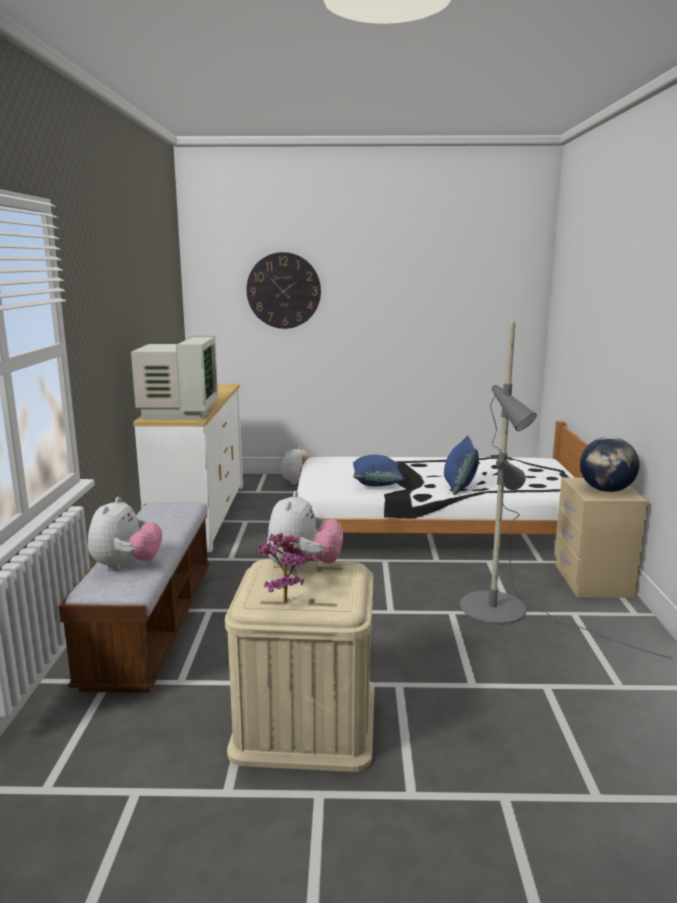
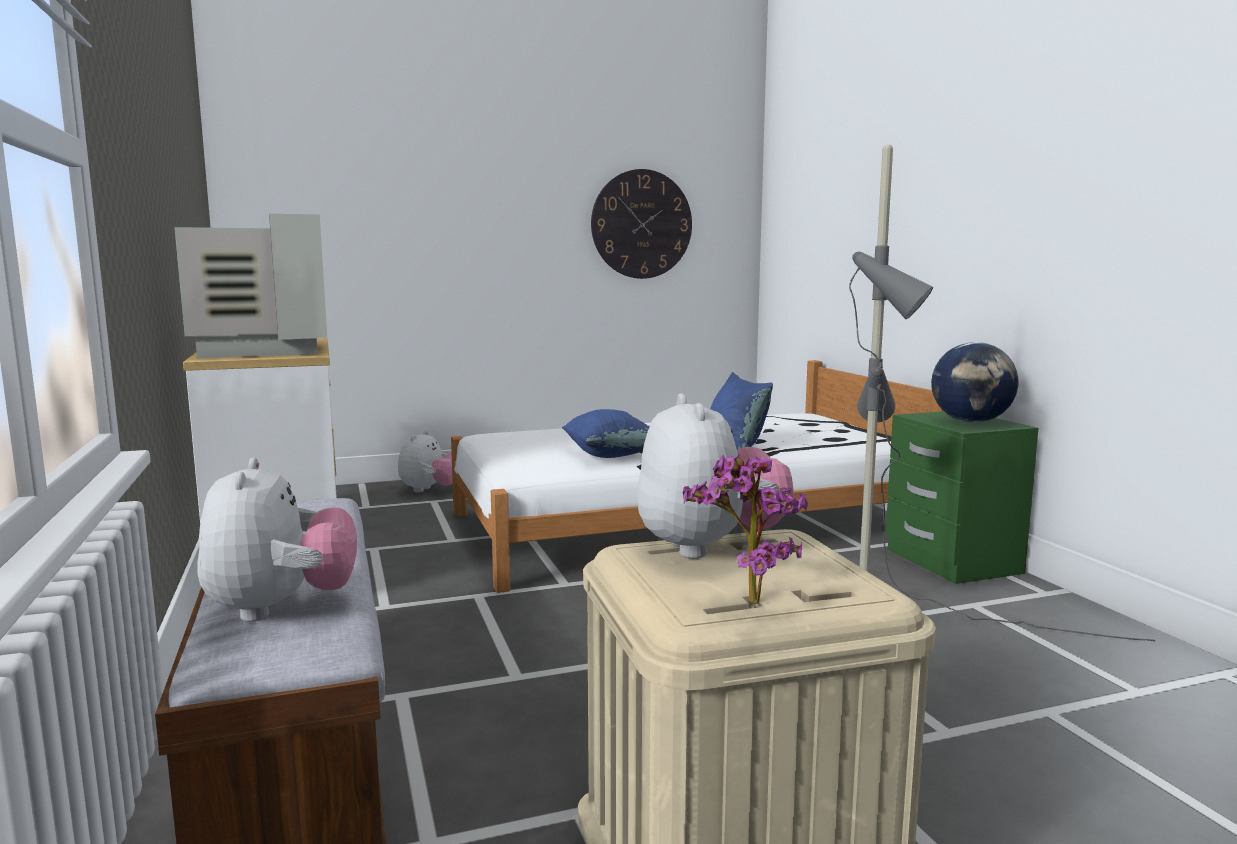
camera: 20 degrees left, 5 degrees down
wall clock [246,252,321,329] -> wall clock moved to [591,169,692,279]
beige nightstand [554,478,648,598] -> green nightstand [886,411,1038,584]

